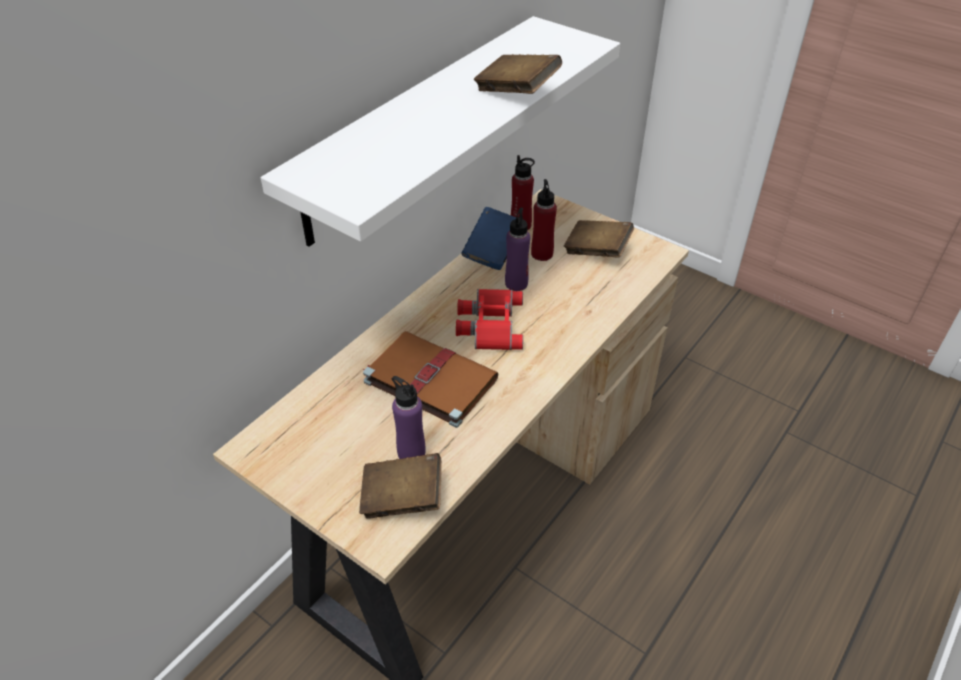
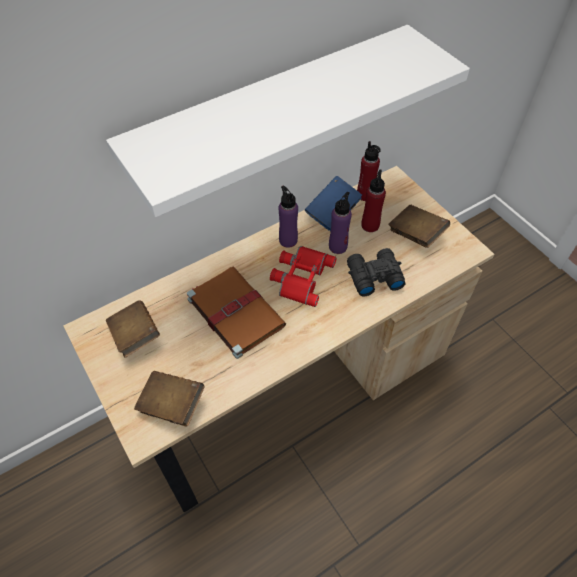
camera: 20 degrees right, 10 degrees up
purple bottle [392,376,426,459] -> purple bottle moved to [278,186,298,248]
brown book [474,54,562,94] -> brown book moved to [106,300,160,357]
none -> black binoculars [347,248,406,296]

